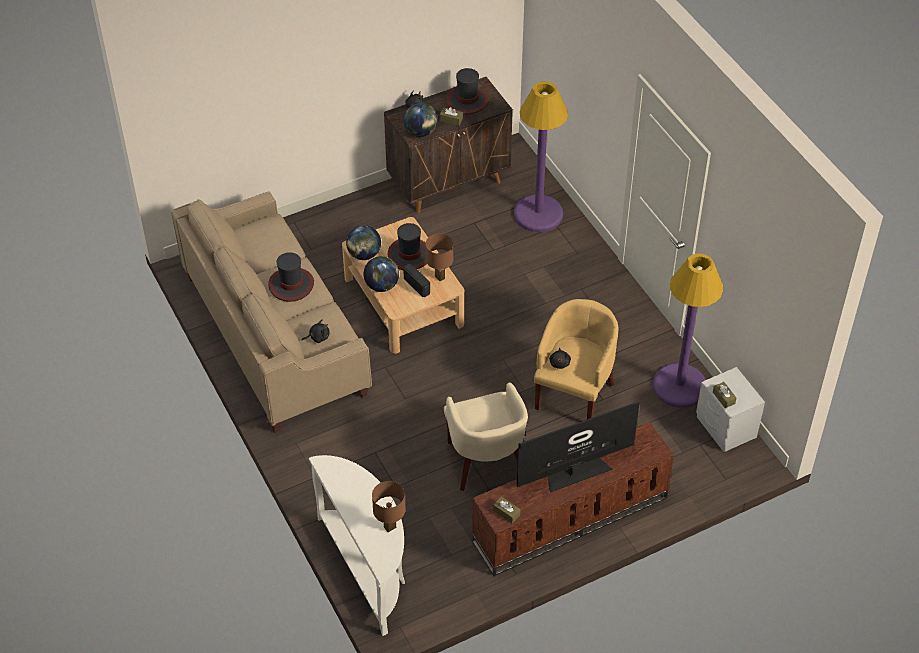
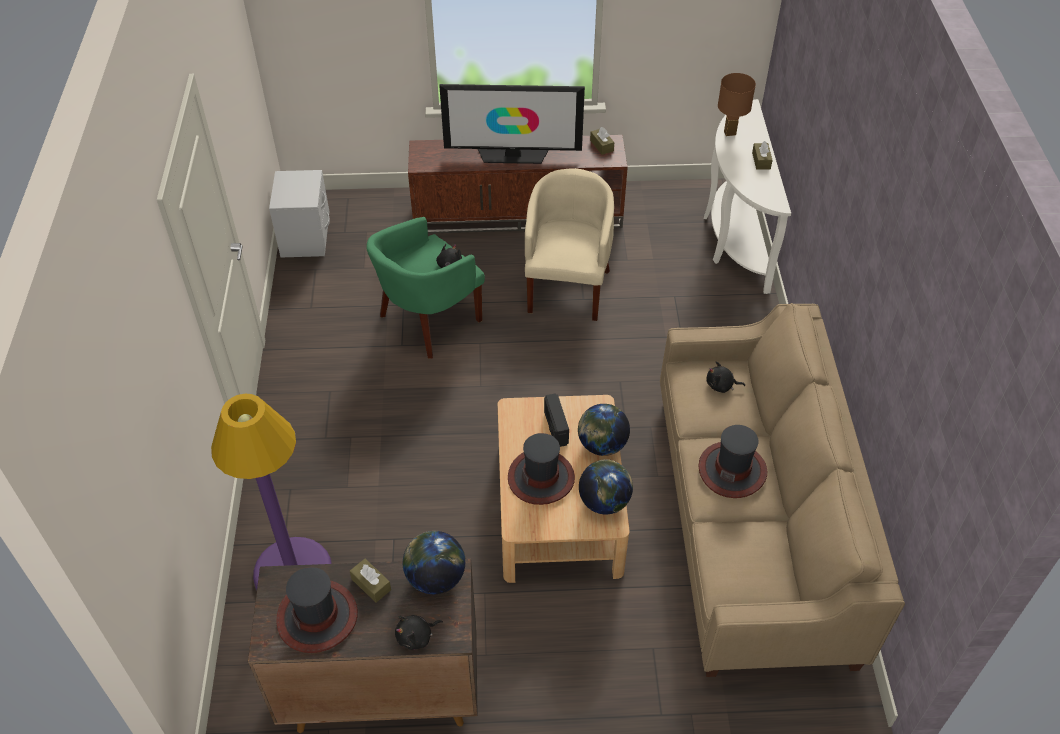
camera: 155 degrees left, 0 degrees up
brown table lamp [426,234,453,281] -> none
yellow armchair [534,299,618,419] -> green armchair [366,217,485,359]
purple floor lamp [653,253,723,408] -> none
brown tissue box [713,382,736,408] -> brown tissue box moved to [752,141,773,170]

